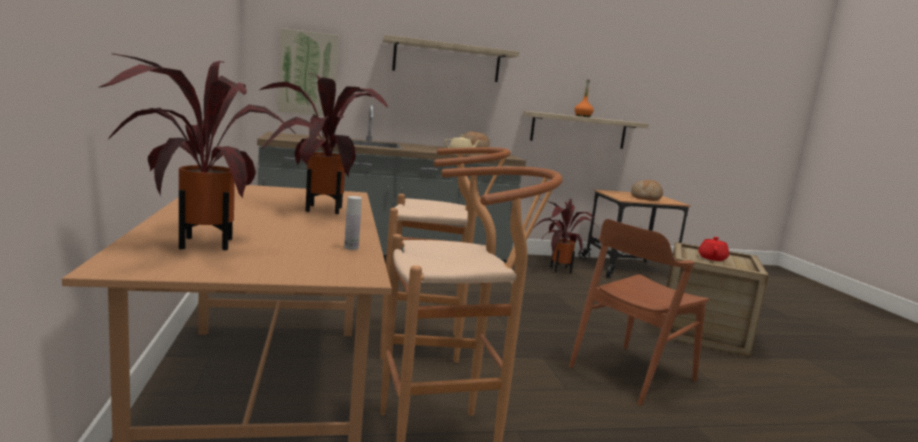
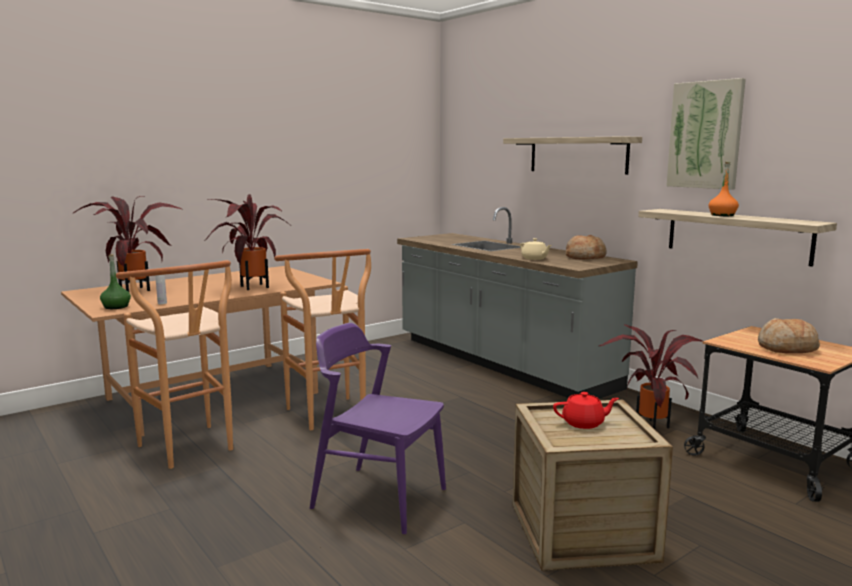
camera: 65 degrees right, 0 degrees up
picture [278,28,339,116] -> picture moved to [666,78,746,190]
brown chair [569,219,709,405] -> purple chair [310,323,446,534]
none -> green bottle [100,254,131,309]

